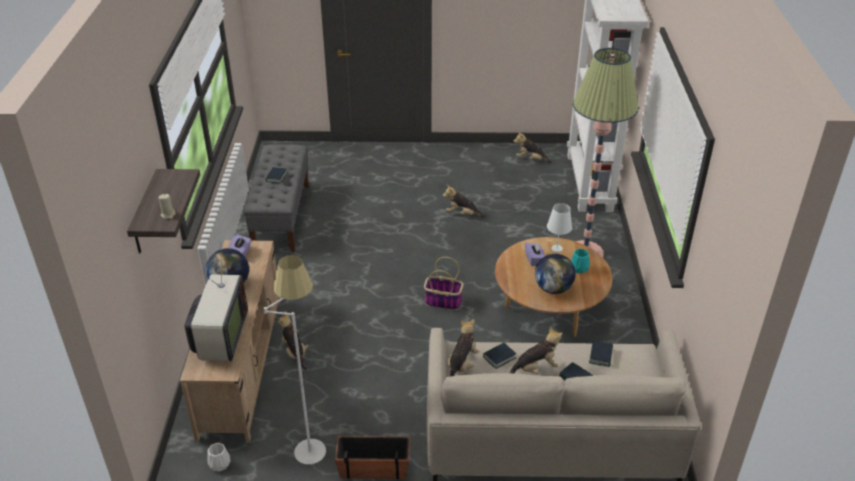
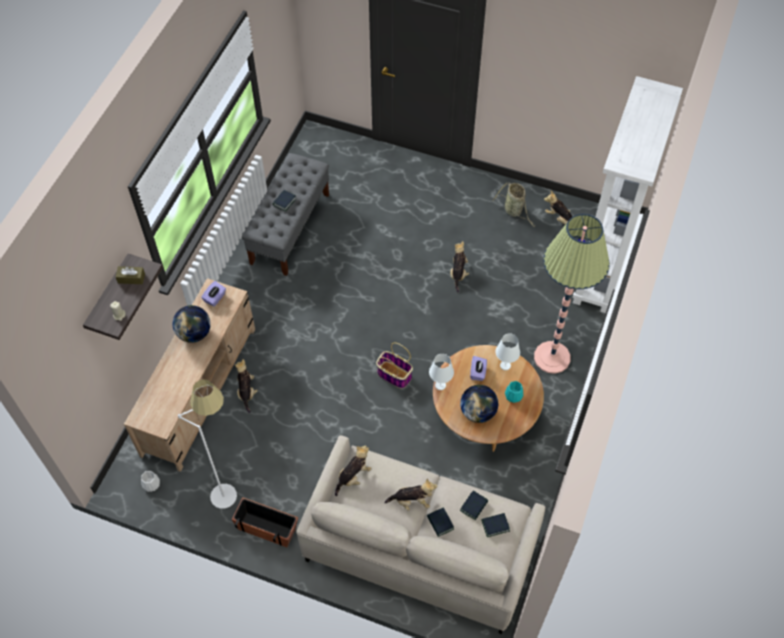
camera: 20 degrees right, 20 degrees up
television [185,261,248,362] -> none
plush toy [443,185,485,218] -> plush toy turned 60 degrees clockwise [450,241,469,292]
book [483,343,516,369] -> book moved to [481,513,510,537]
none -> brown tissue box [116,266,145,284]
none -> white table lamp [429,354,454,390]
none -> basket [492,182,535,227]

